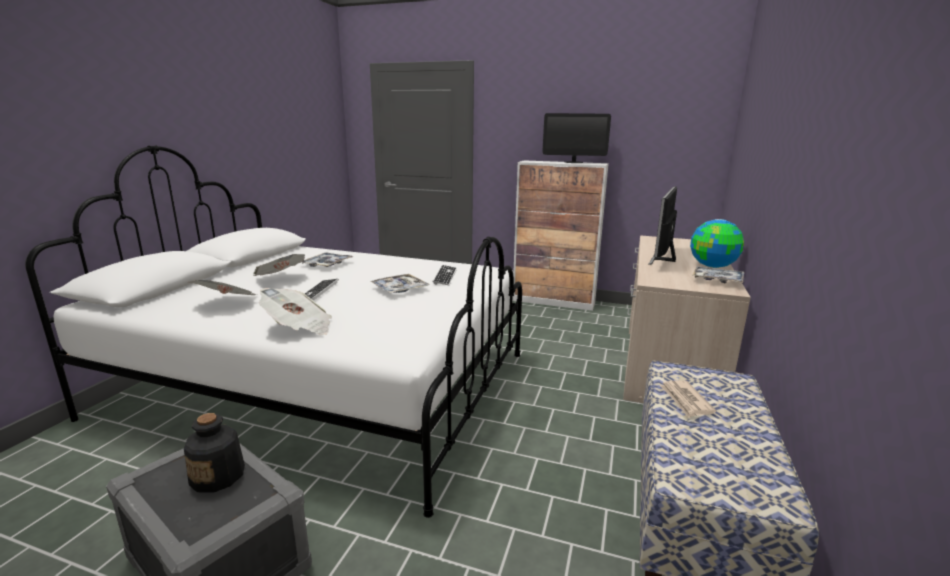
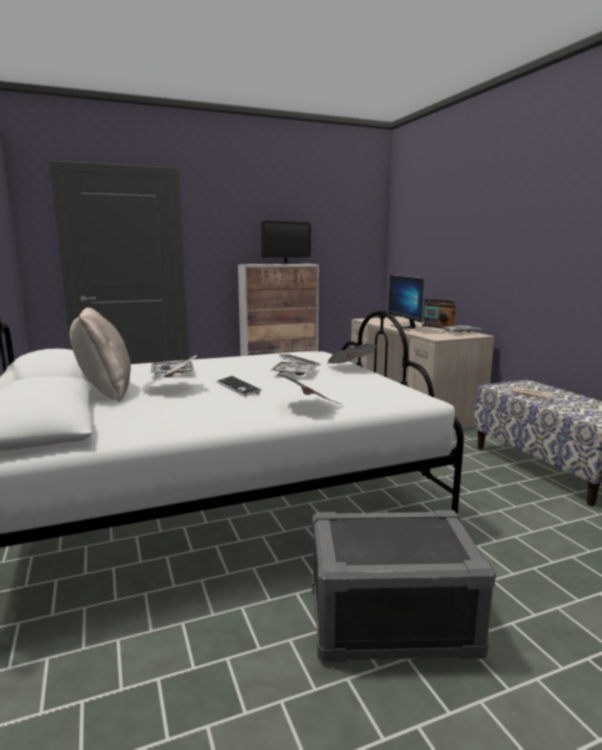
camera: 40 degrees left, 5 degrees down
bottle [184,413,245,492] -> none
newspaper [188,280,258,295] -> newspaper moved to [327,343,377,364]
globe [690,219,744,268] -> radio [422,298,456,329]
none -> beige pillow [70,308,131,402]

